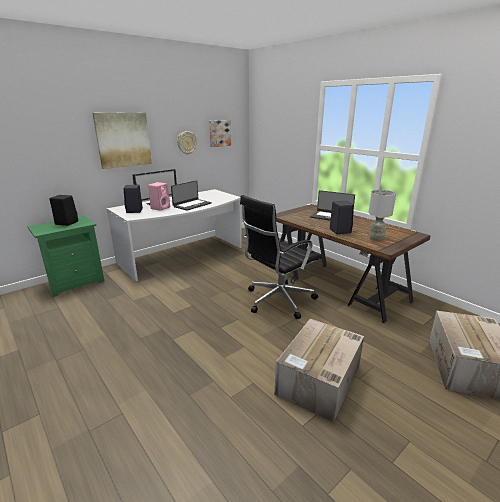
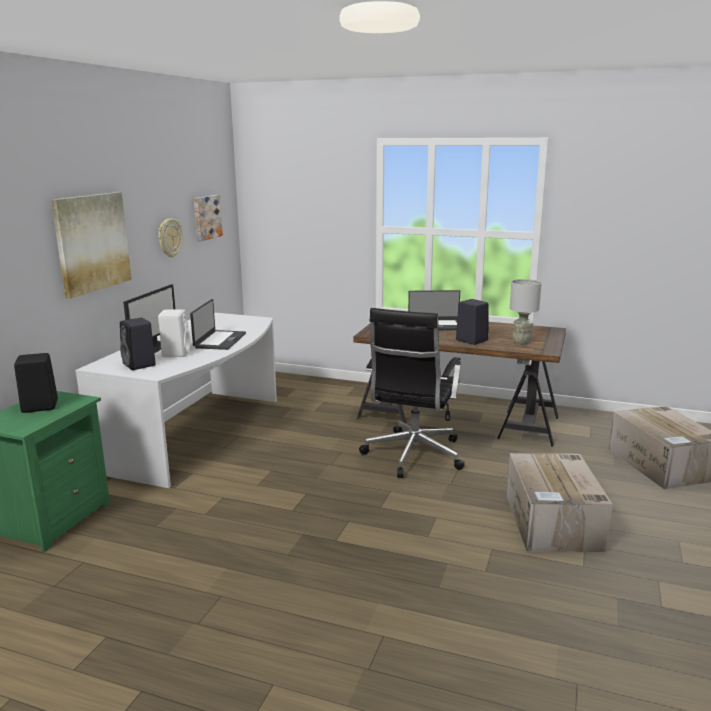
camera: 30 degrees left, 5 degrees down
pink speaker [148,182,170,211] -> white speaker [158,309,190,357]

